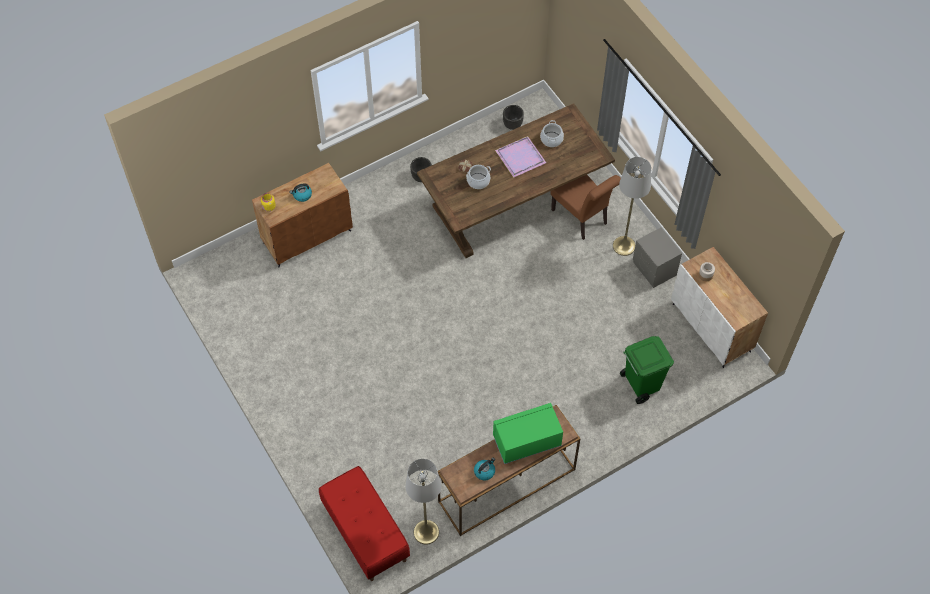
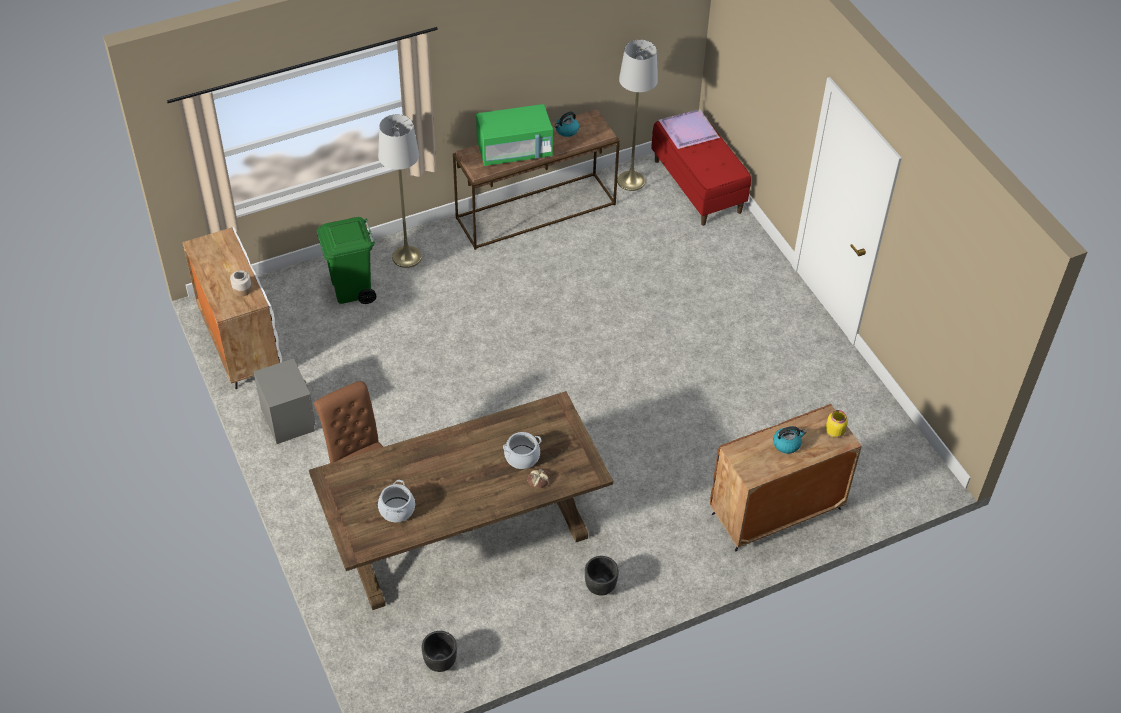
camera: 175 degrees left, 10 degrees down
purple tray [495,136,546,178] -> purple tray moved to [659,109,720,149]
grey floor lamp [613,157,651,256] -> grey floor lamp moved to [378,114,422,268]

